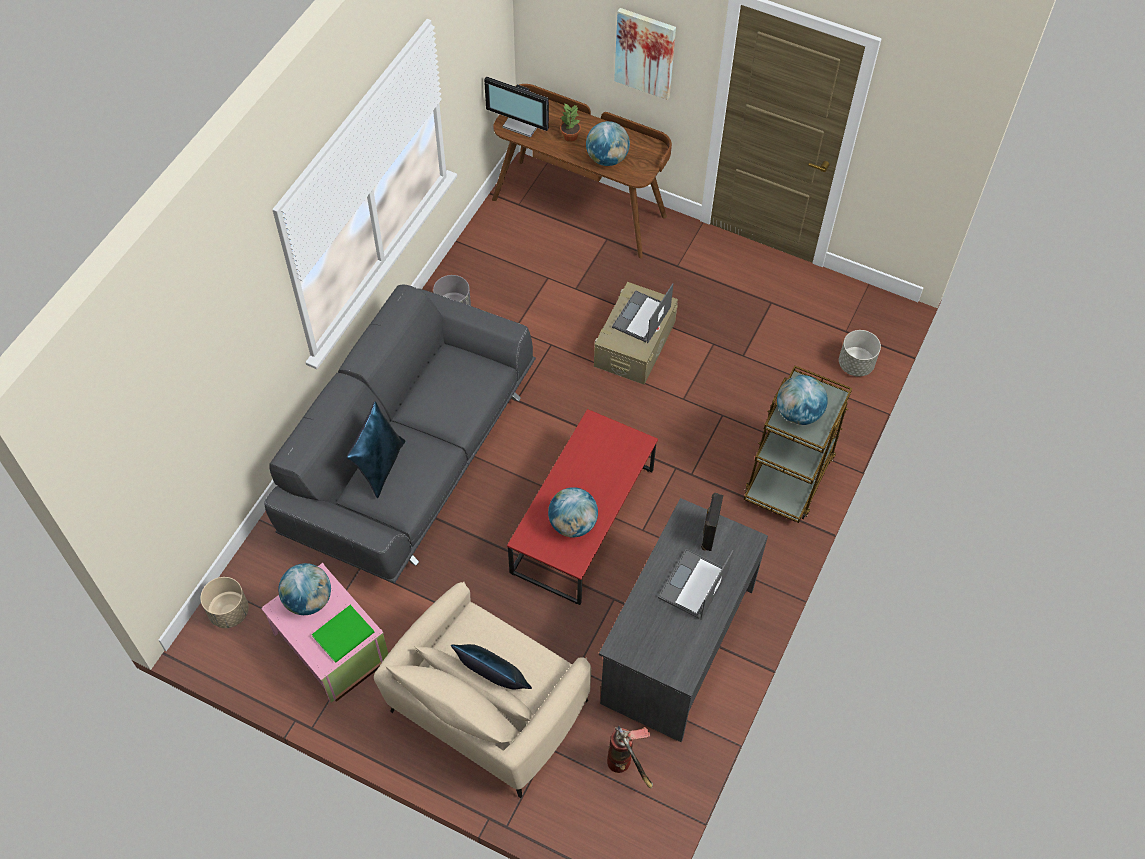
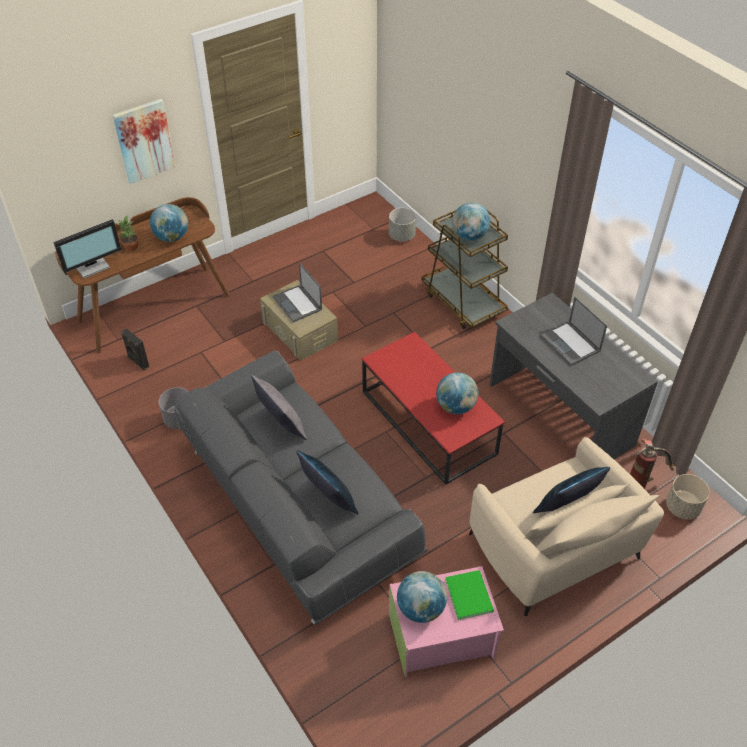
camera: 60 degrees left, 10 degrees down
beige planter [200,577,249,628] -> beige planter moved to [666,474,710,520]
black speaker [701,493,723,551] -> black speaker moved to [121,329,149,370]
none -> grey pillow [251,375,307,440]

